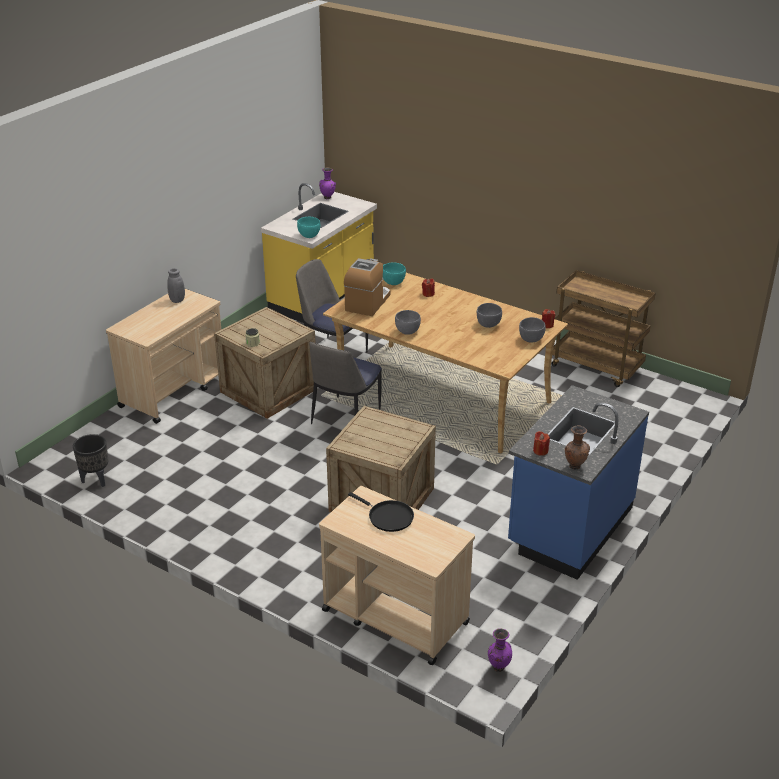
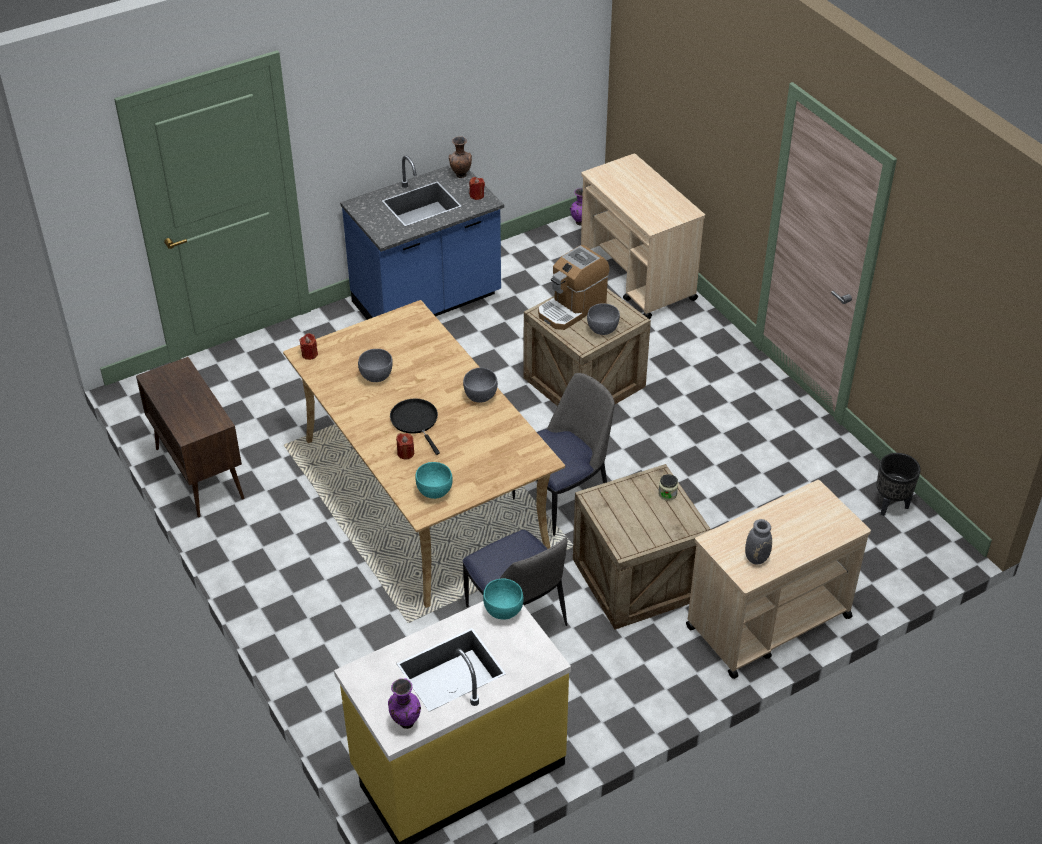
camera: 155 degrees left, 10 degrees up
coffee machine [344,258,390,316] -> coffee machine moved to [538,245,610,330]
black frying pan [348,492,414,532] -> black frying pan moved to [390,399,440,455]
grey bowl [519,317,546,343] -> grey bowl moved to [587,303,620,335]
brown cart [551,270,656,387] -> brown cabinet [136,357,244,517]

